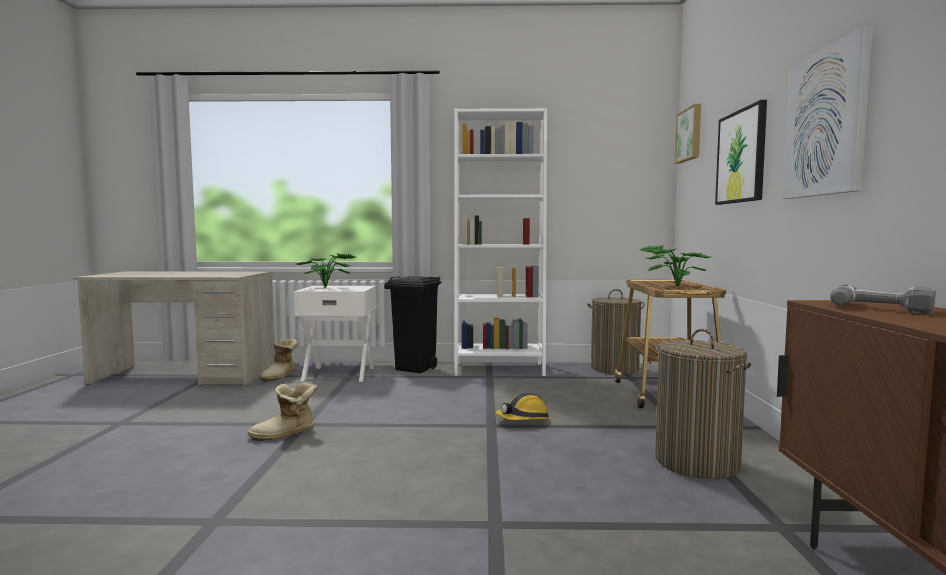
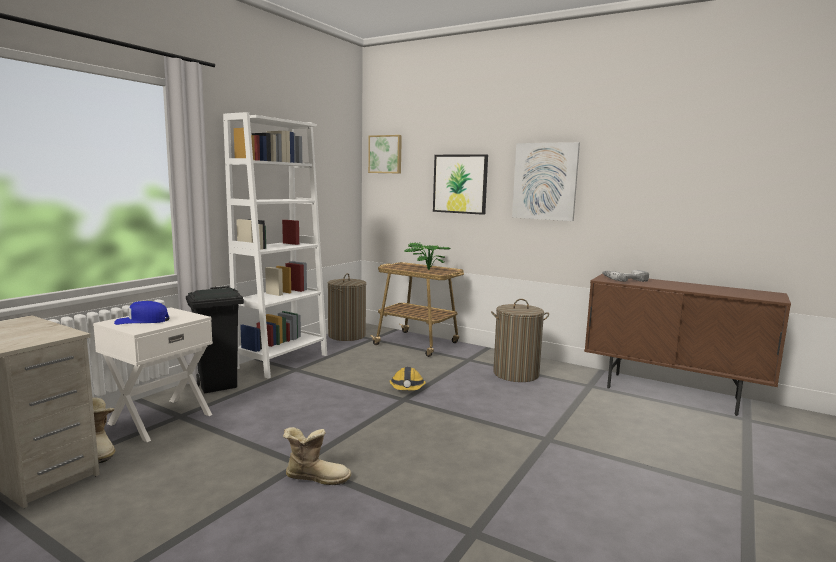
camera: 60 degrees left, 5 degrees up
boot [247,382,318,441] -> boot turned 90 degrees counterclockwise [283,427,351,485]
potted plant [296,253,356,288] -> blue cap [114,301,170,325]

